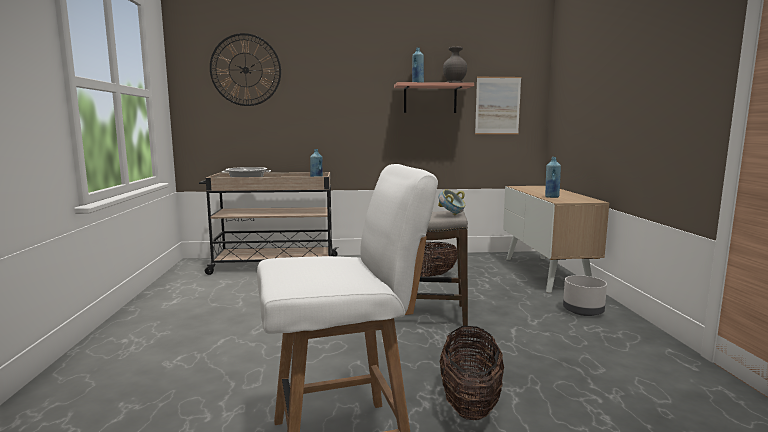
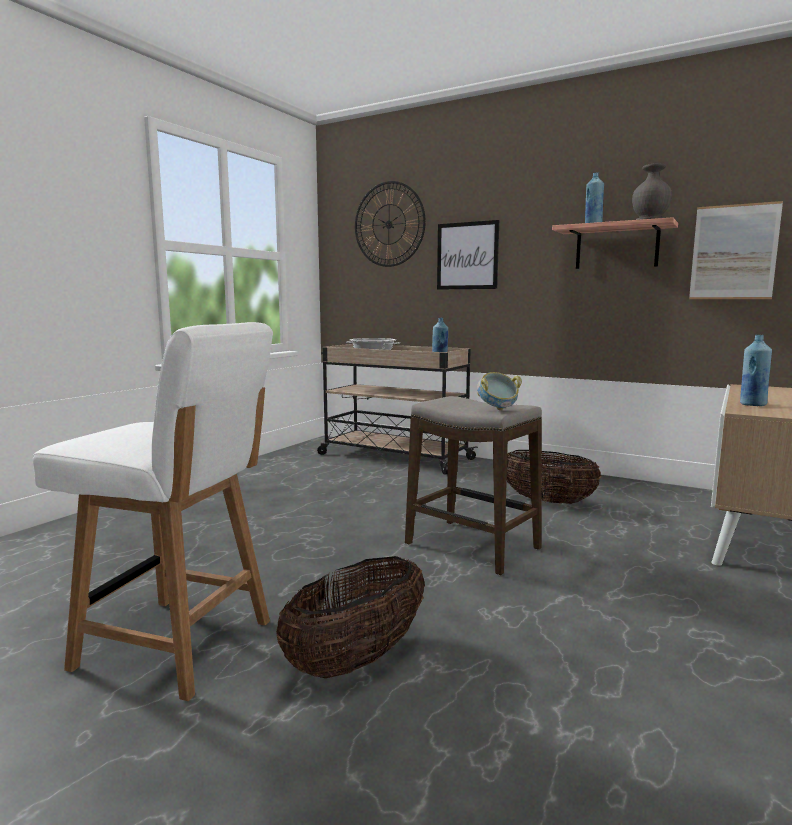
camera: 35 degrees right, 0 degrees up
grey planter [563,275,607,316] -> none
none -> picture [437,220,499,290]

